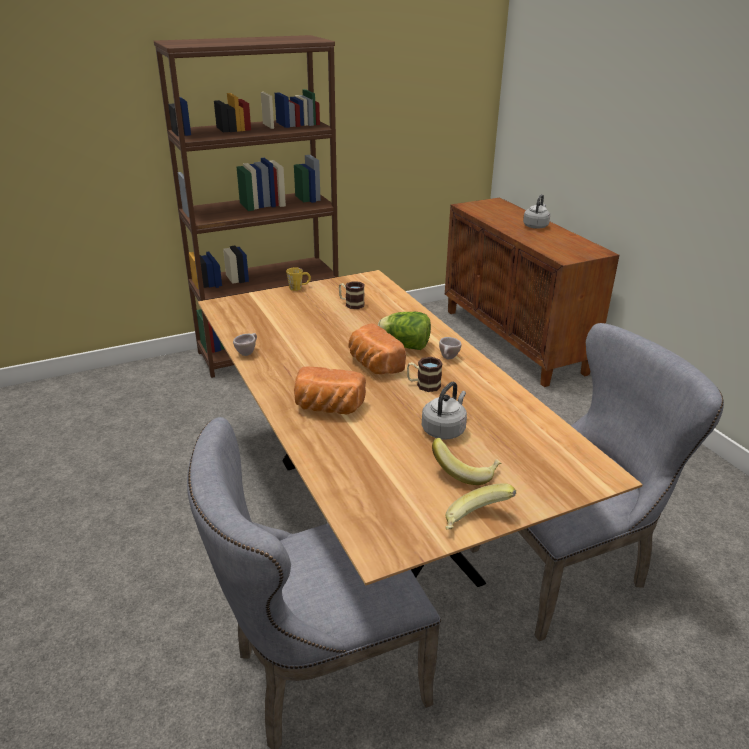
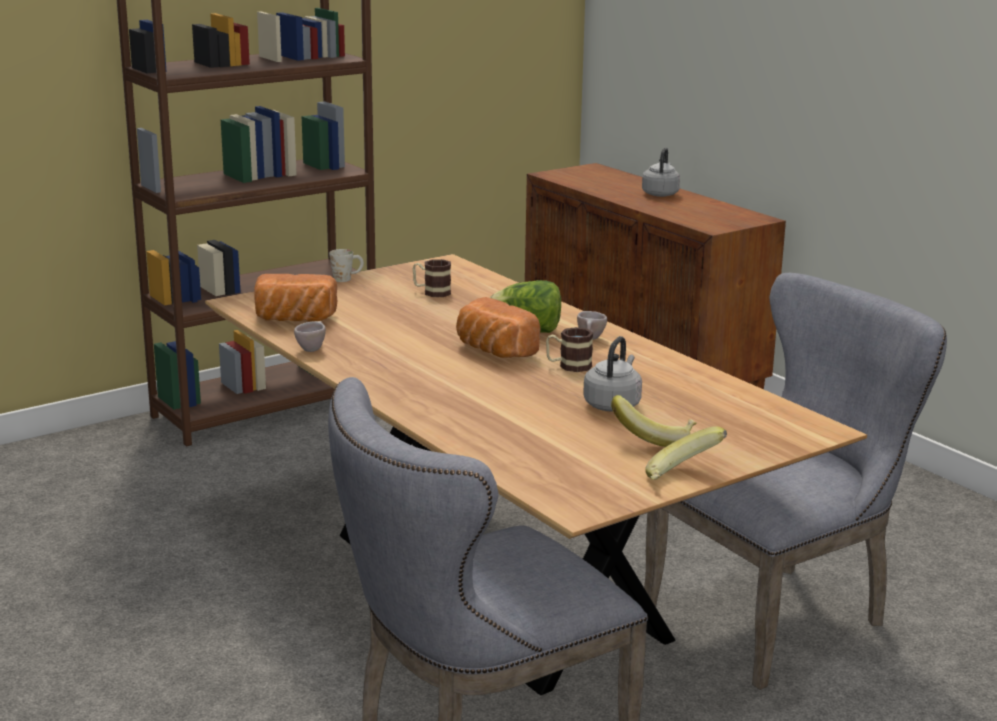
camera: 10 degrees left, 10 degrees down
yellow mug [286,267,311,291] -> white mug [329,249,364,282]
bread [294,366,366,414] -> bread moved to [254,274,337,321]

